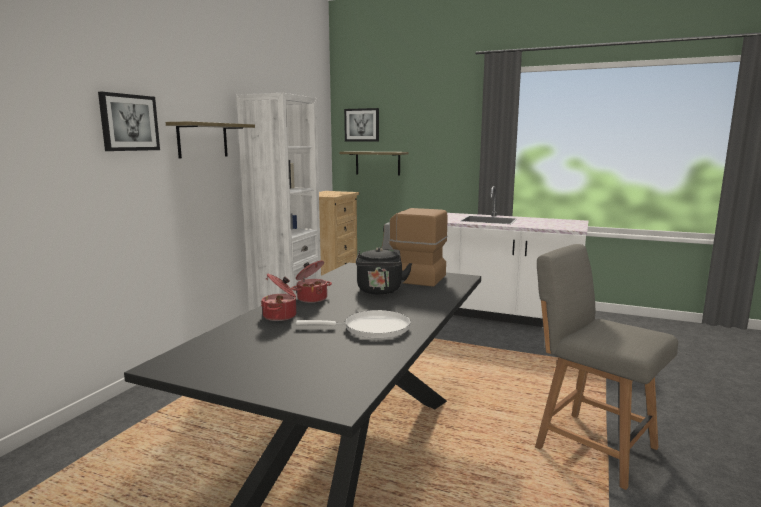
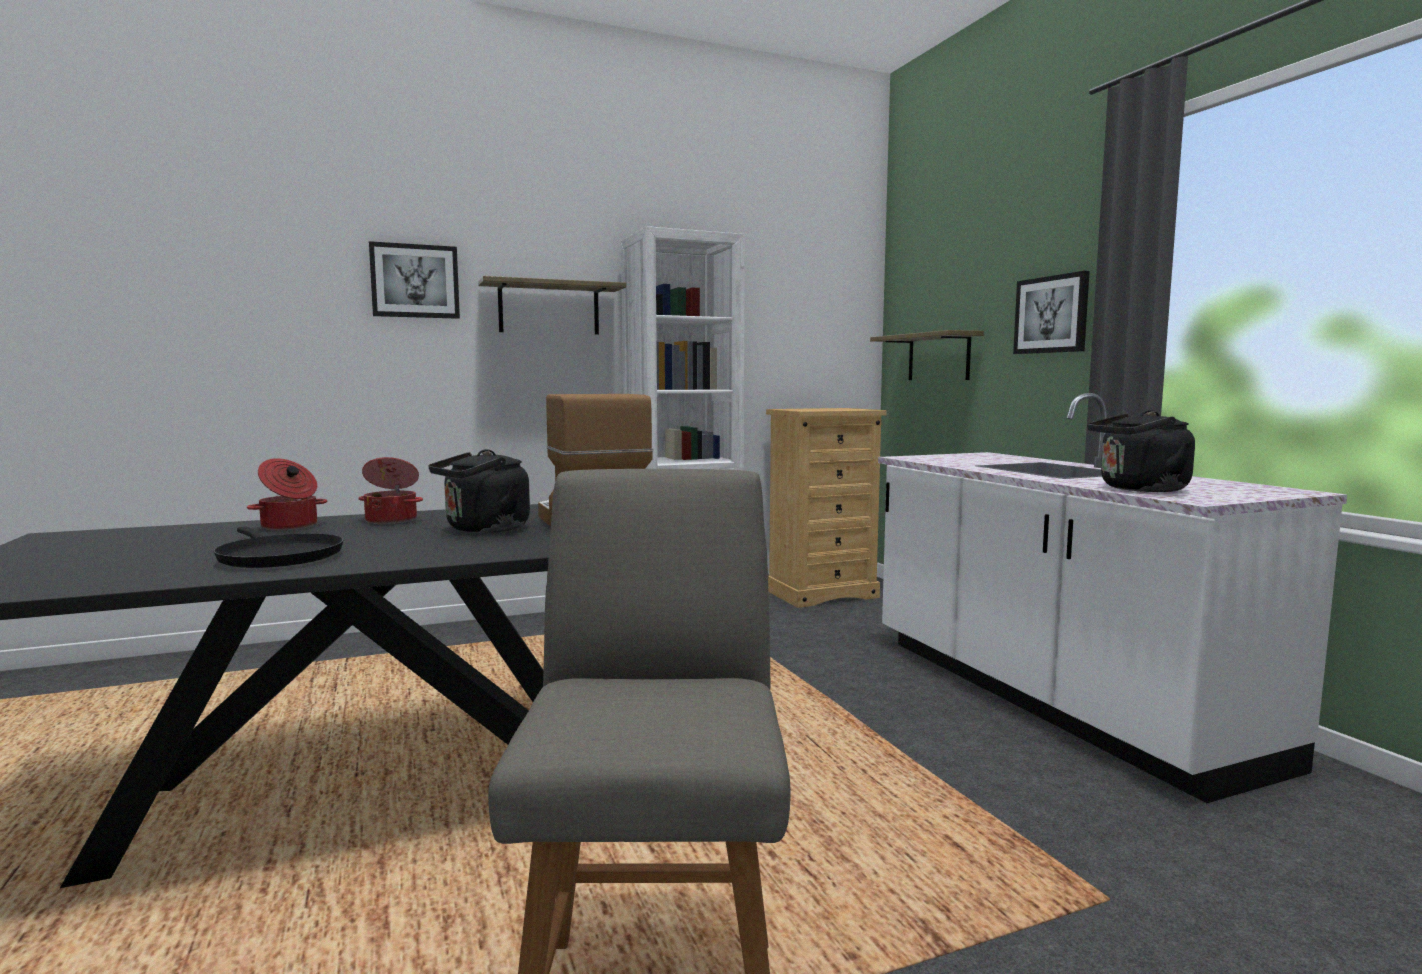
camera: 45 degrees right, 5 degrees down
white frying pan [296,310,411,338] -> black frying pan [213,526,343,568]
picture [344,108,379,141] -> picture moved to [1013,271,1090,354]
none -> black kettle [1087,410,1195,492]

